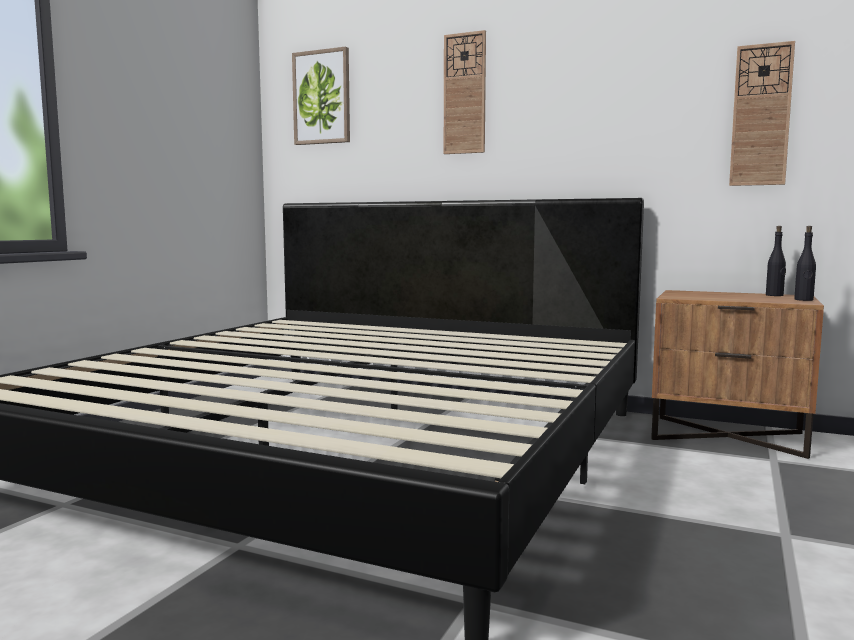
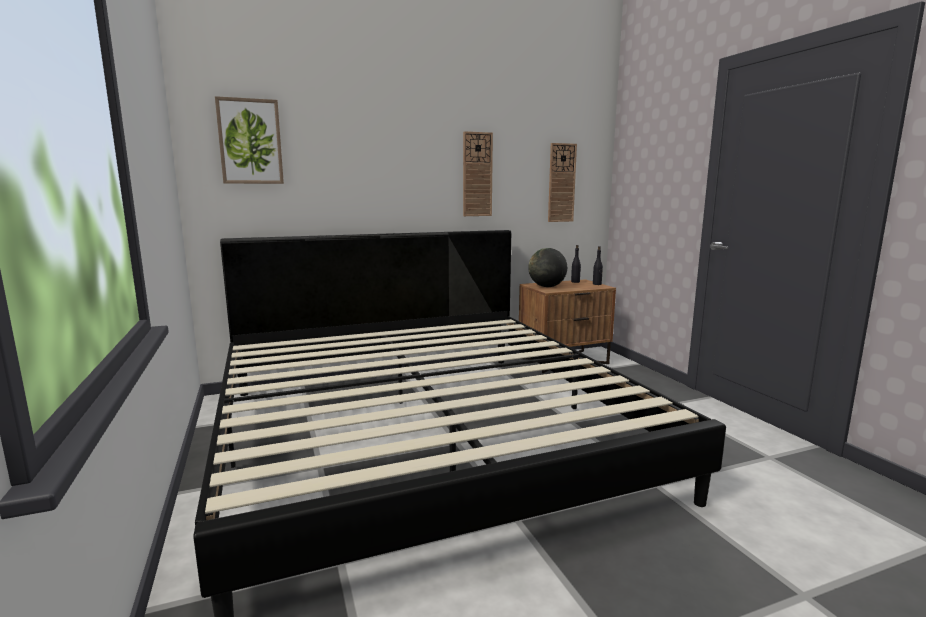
camera: 45 degrees left, 5 degrees up
wall clock [444,30,486,154] -> wall clock moved to [463,131,493,216]
none -> globe [528,248,567,287]

